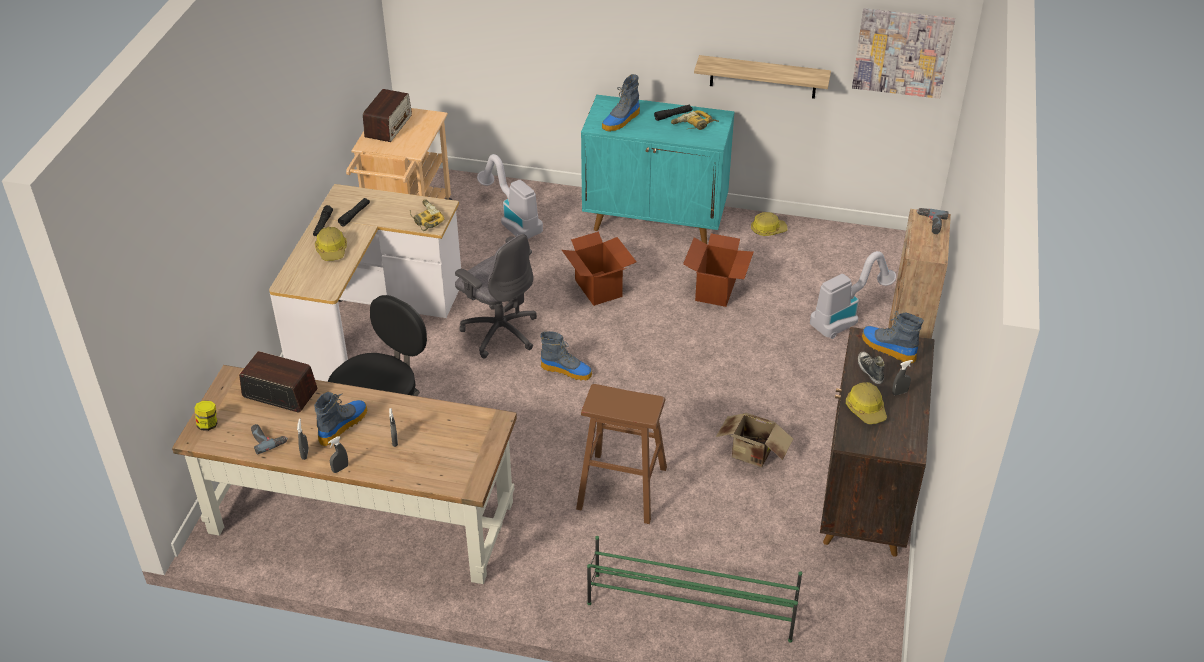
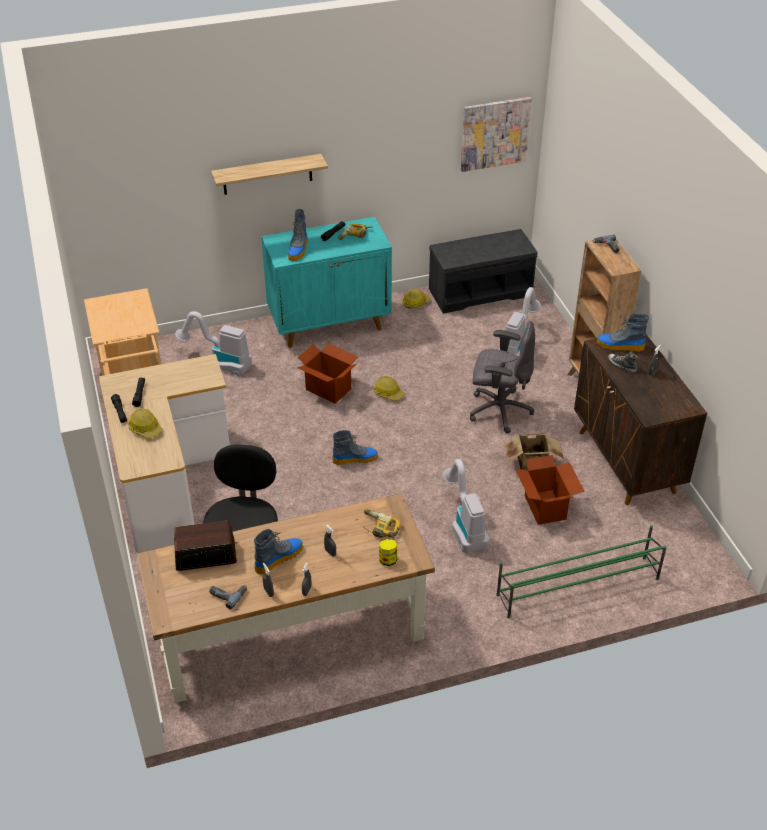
camera: 30 degrees left, 0 degrees up
jar [195,400,217,431] -> jar moved to [379,539,397,566]
boot [314,392,367,446] -> boot turned 45 degrees clockwise [254,529,303,575]
radio [363,89,412,142] -> none
power drill [410,199,445,231] -> power drill moved to [362,509,401,541]
grey office chair [455,234,537,358] -> grey office chair moved to [470,321,535,434]
brown stool [576,384,667,524] -> vacuum cleaner [443,459,489,553]
cardboard box [683,233,754,307] -> cardboard box moved to [515,455,584,525]
shelf [694,55,831,99] -> shelf moved to [211,154,328,195]
hard hat [846,382,887,424] -> hard hat moved to [374,376,405,401]
none -> grey bench [429,229,538,314]

